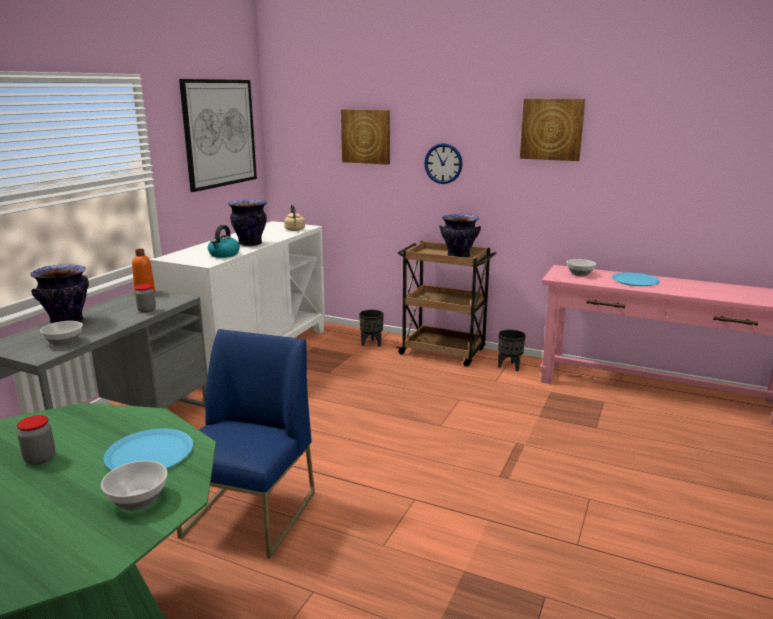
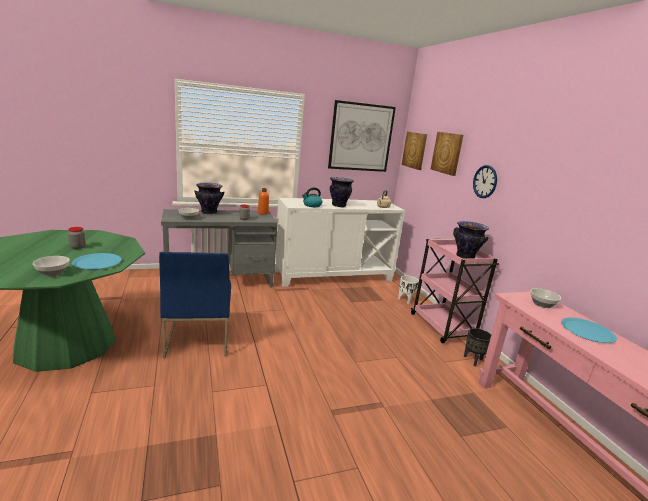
camera: 45 degrees right, 0 degrees up
blue chair [177,329,315,559] -> blue chair turned 105 degrees clockwise [159,252,231,359]
black planter [359,310,384,347] -> white planter [398,276,419,304]
brown cart [396,241,496,366] -> pink cart [411,239,499,343]
picture [520,99,585,161] -> picture moved to [402,132,427,170]

